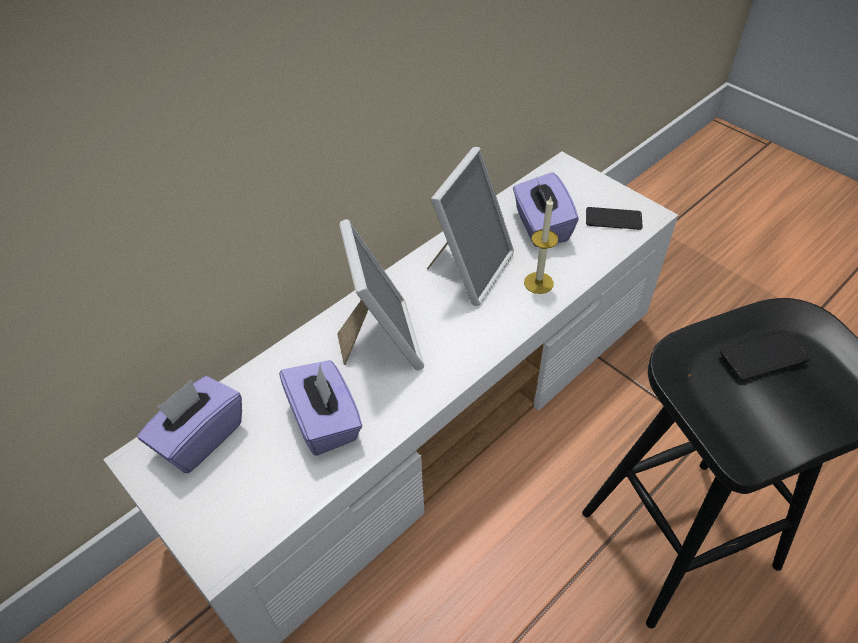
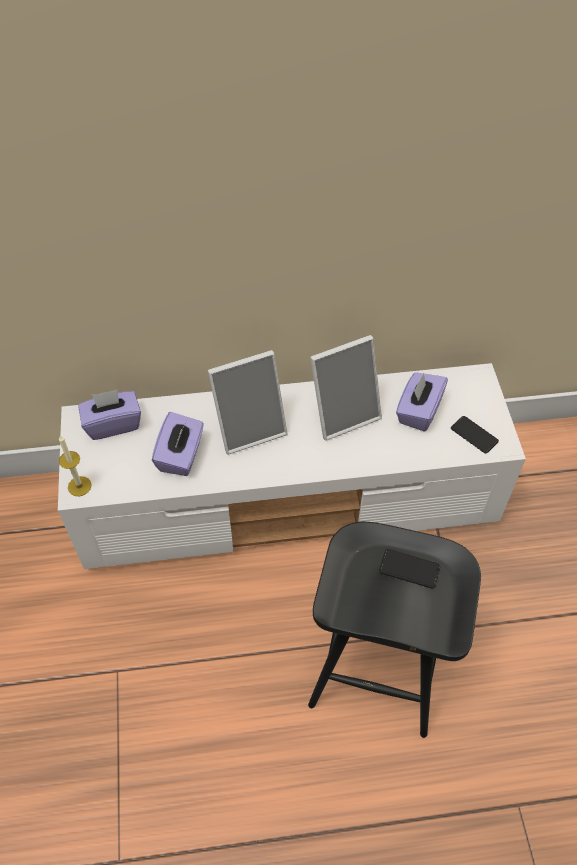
camera: 35 degrees right, 5 degrees up
picture frame [337,219,424,371] -> picture frame turned 45 degrees clockwise [208,350,288,455]
candle [524,197,558,294] -> candle moved to [59,436,92,496]

